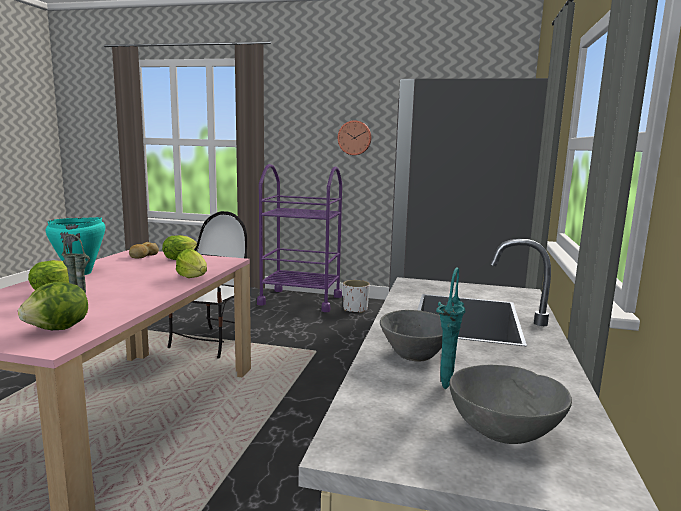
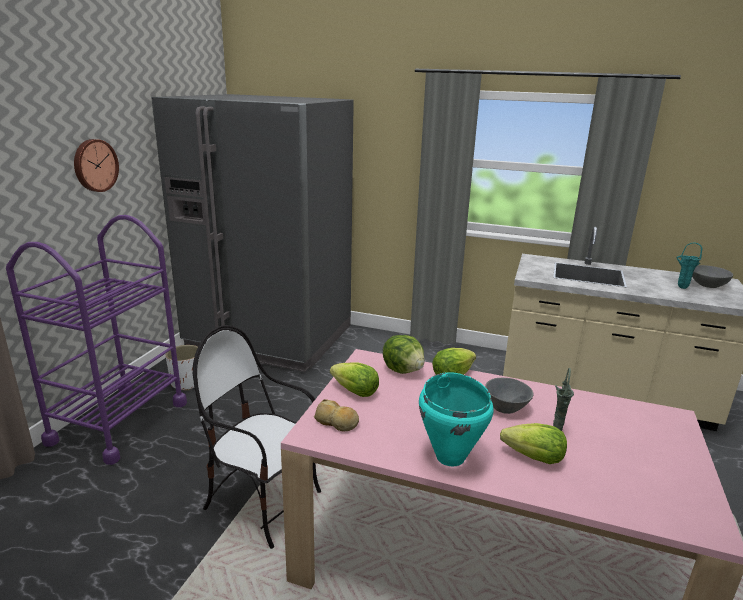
camera: 85 degrees left, 10 degrees up
lettuce [18,282,88,330] -> lettuce moved to [383,335,425,374]
grey bowl [380,310,443,362] -> grey bowl moved to [485,378,533,414]

